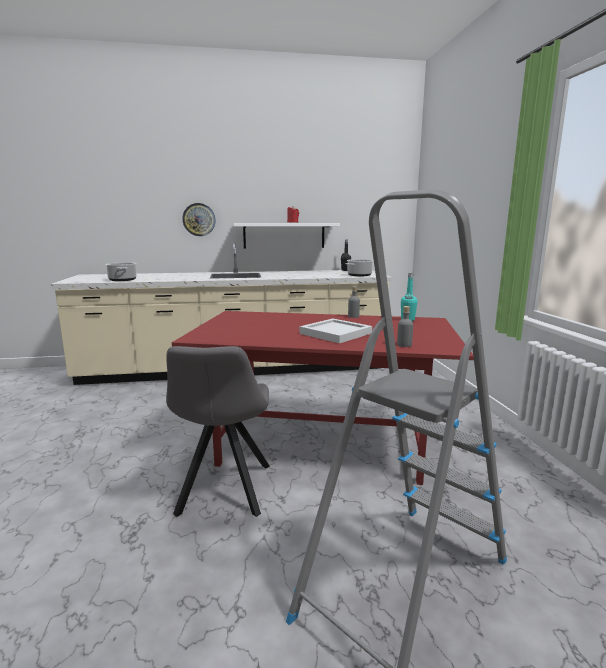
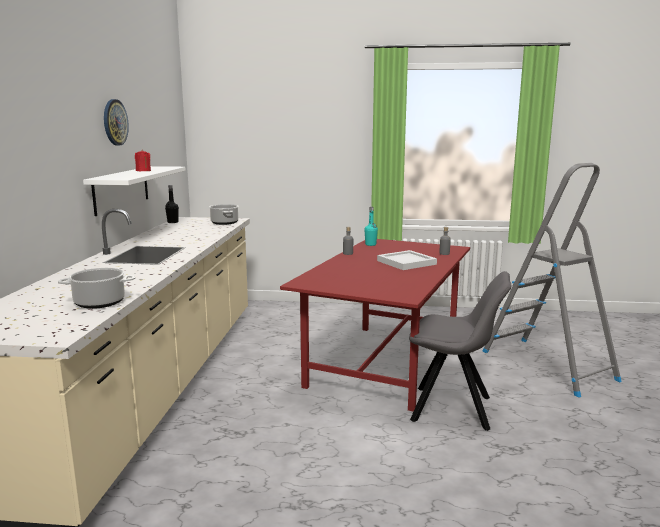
camera: 75 degrees left, 0 degrees up
wall clock [182,203,216,236] -> wall clock moved to [104,99,129,146]

